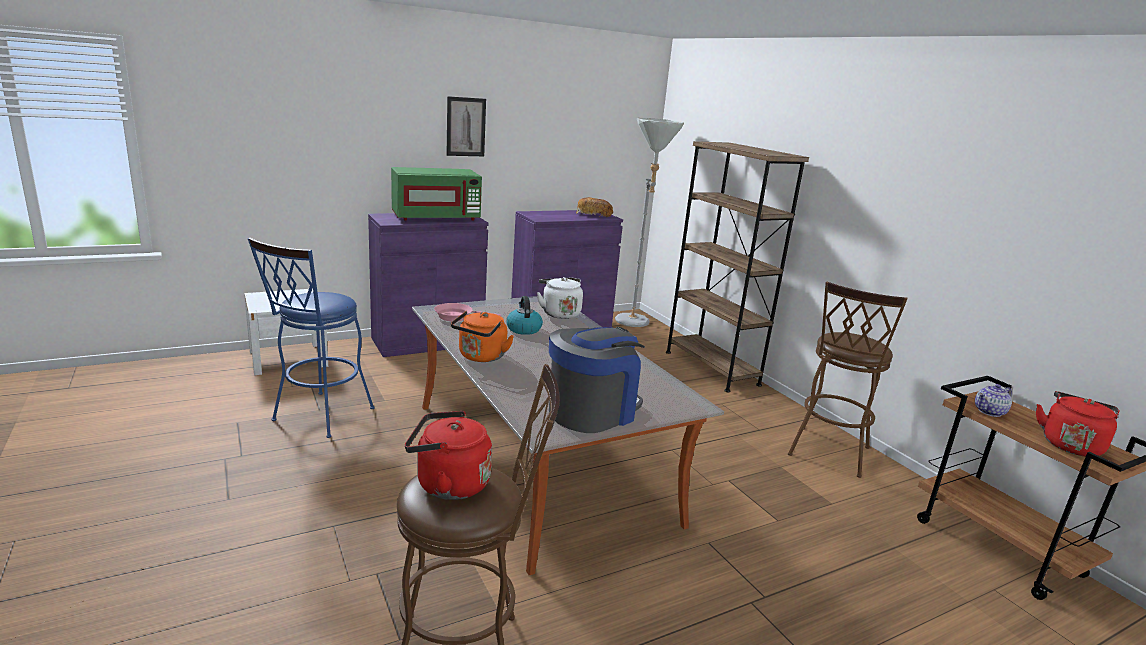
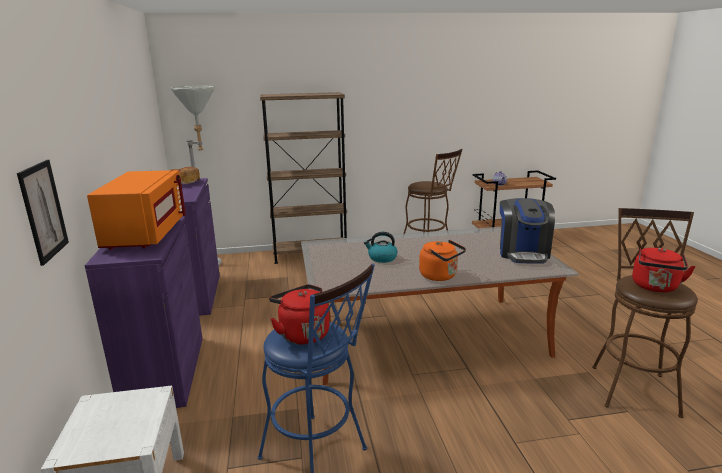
camera: 70 degrees left, 0 degrees up
green microwave [391,167,482,221] -> orange microwave [87,170,186,249]
pink frying pan [434,303,501,321] -> none
picture [446,96,486,156] -> picture moved to [17,160,69,266]
white kettle [537,277,583,319] -> none
coffee machine [549,327,645,433] -> coffee machine turned 150 degrees counterclockwise [500,198,555,264]
red kettle [1036,391,1120,457] -> red kettle moved to [269,284,329,345]

